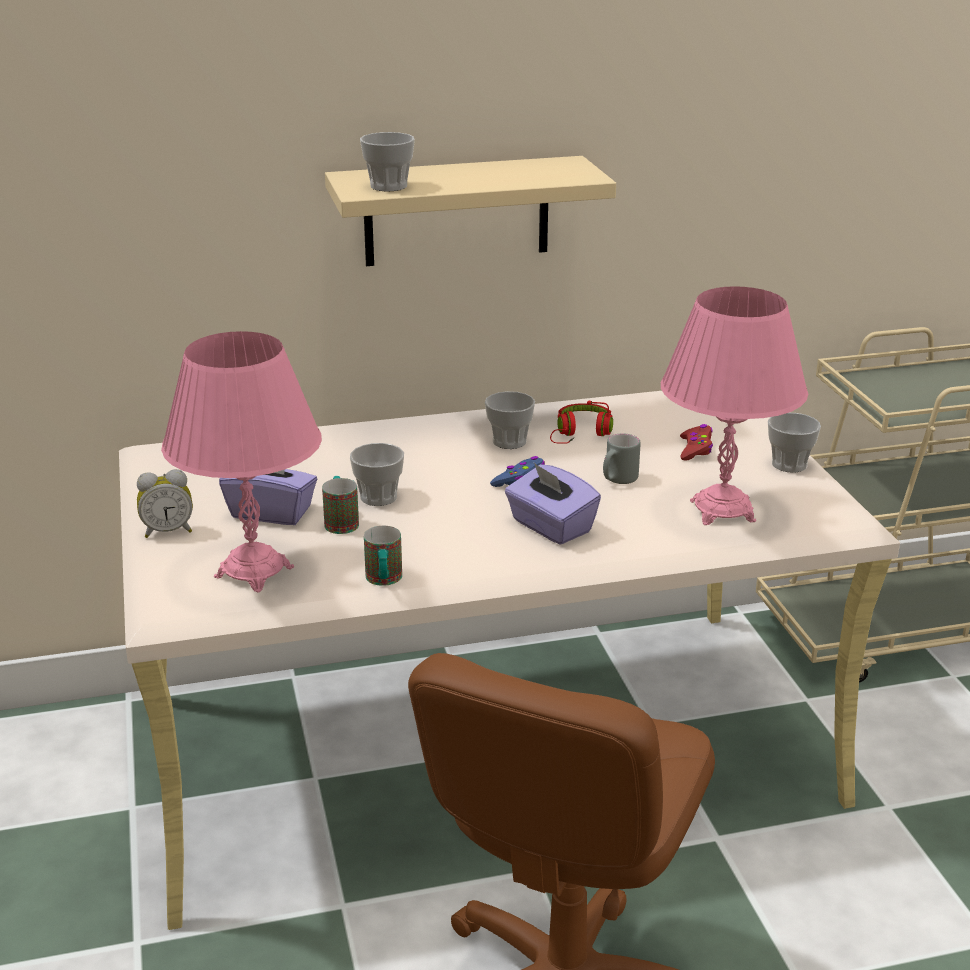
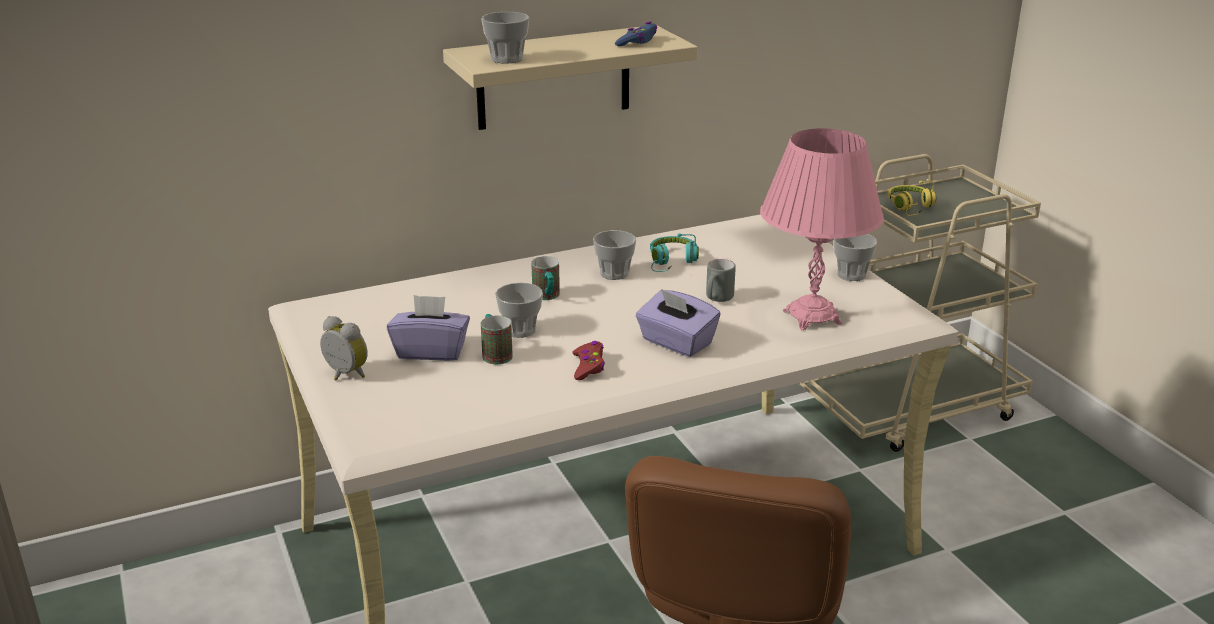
camera: 10 degrees left, 0 degrees up
alarm clock [137,469,193,538] -> alarm clock turned 120 degrees counterclockwise [320,316,368,381]
pink table lamp [161,331,322,593] -> none
mug [364,526,402,586] -> mug moved to [531,256,560,300]
blue game controller [490,456,545,487] -> blue game controller moved to [615,22,657,46]
red headphones [550,401,613,444] -> turquoise headphones [650,233,699,272]
red game controller [680,424,713,460] -> red game controller moved to [572,341,605,380]
none -> yellow headphones [888,181,936,216]

